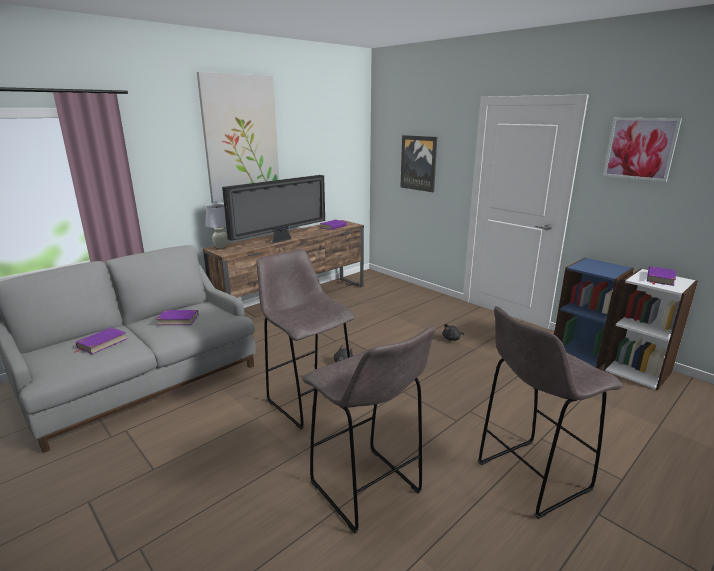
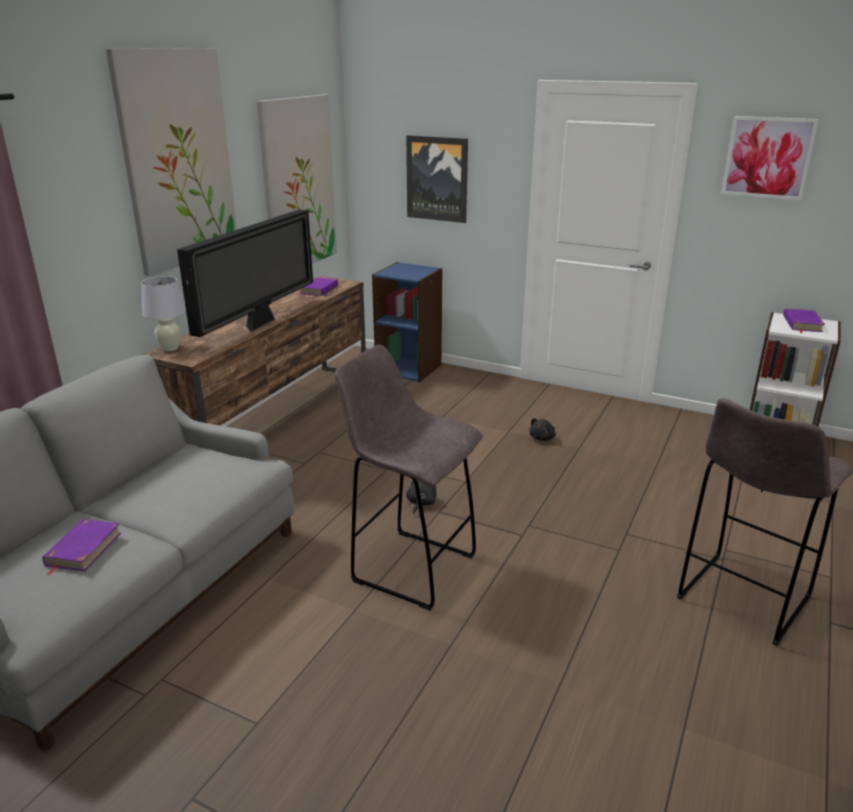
camera: 20 degrees left, 5 degrees up
purple book [156,310,199,325] -> none
grey stool [302,326,436,534] -> none
blue bookcase [554,258,634,369] -> blue bookcase moved to [372,262,442,382]
none -> picture [257,94,337,264]

